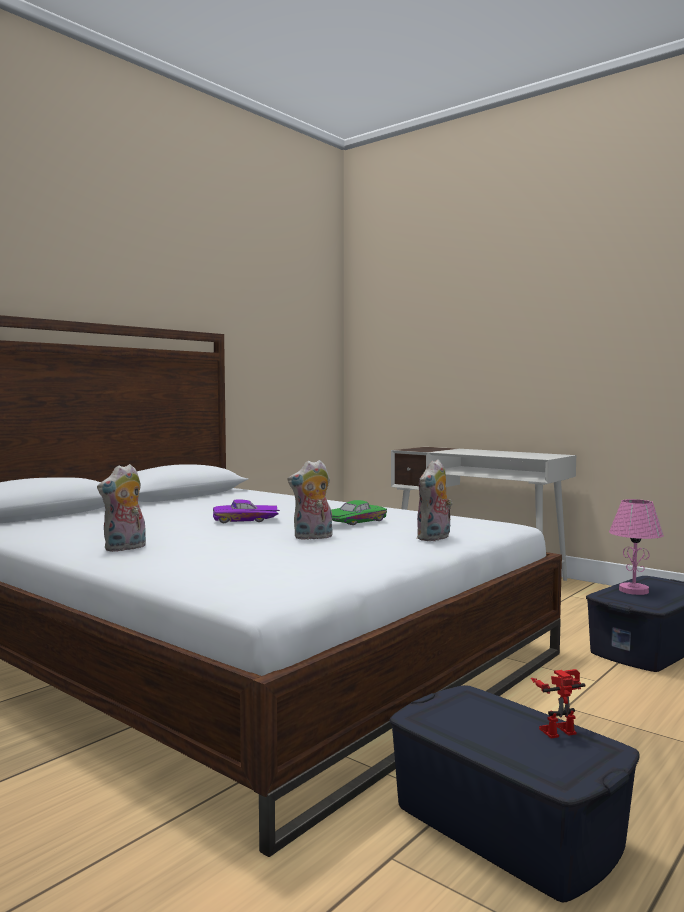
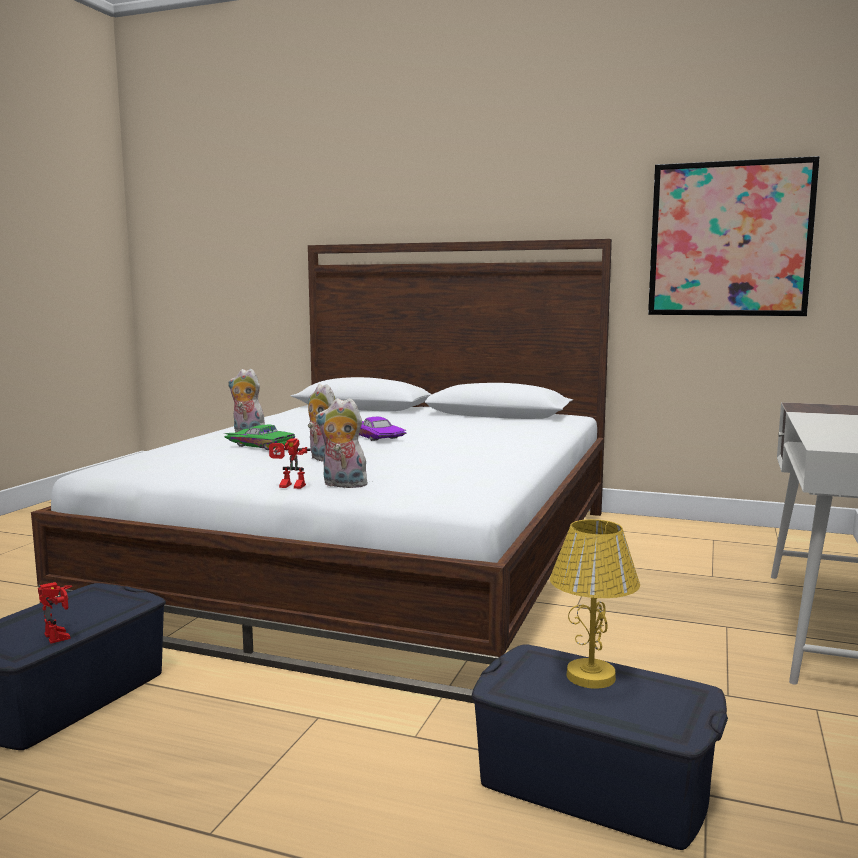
camera: 70 degrees right, 5 degrees up
green toy car [331,500,387,525] -> green toy car moved to [224,425,295,450]
pink table lamp [609,499,664,595] -> yellow table lamp [550,519,640,689]
none -> toy robot [269,438,311,489]
none -> picture [648,156,820,316]

